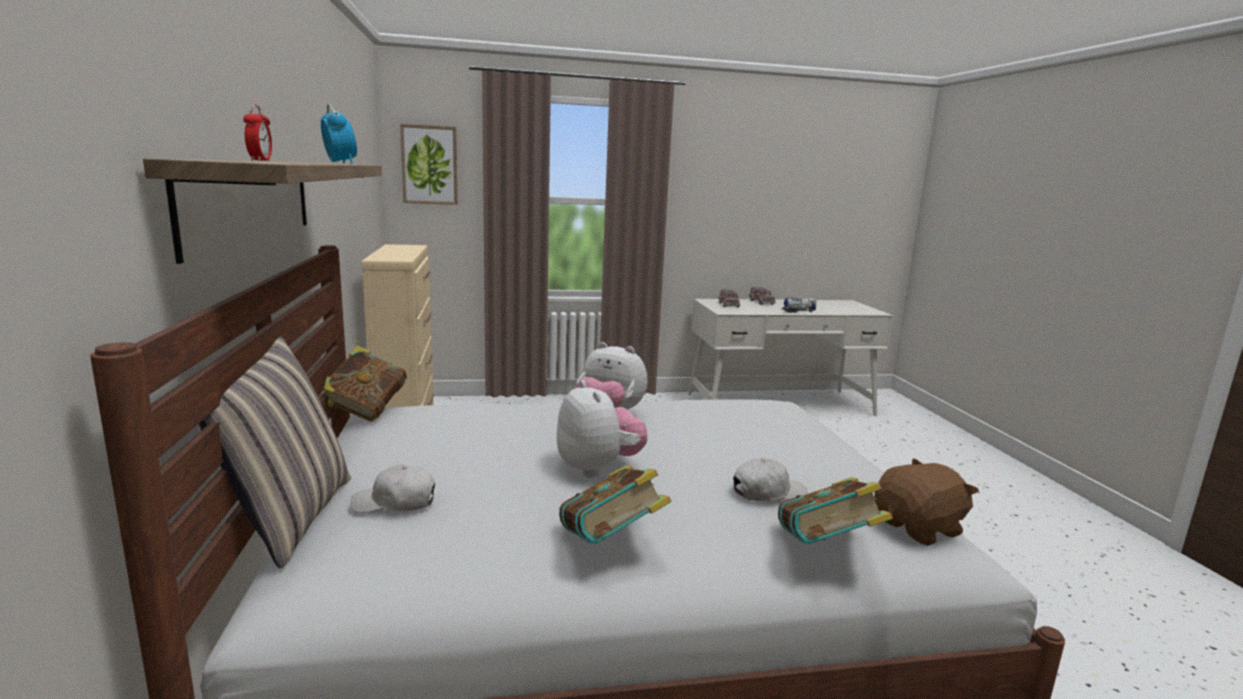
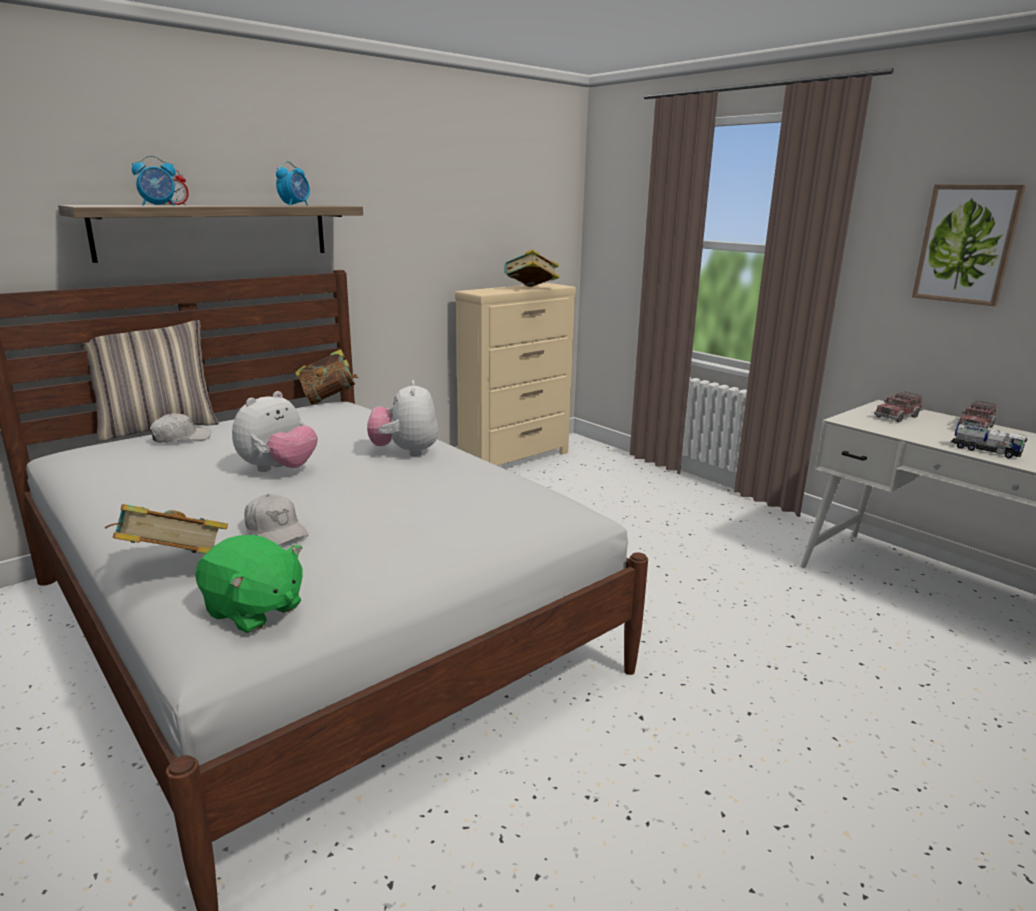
camera: 60 degrees right, 5 degrees up
white cap [351,464,435,513] -> white cap turned 90 degrees clockwise [150,413,211,443]
picture [400,124,458,205] -> picture moved to [912,184,1026,306]
book [559,465,671,544] -> book moved to [504,249,559,287]
brown plush toy [874,458,979,546] -> green plush toy [195,535,303,633]
none -> alarm clock [132,155,176,206]

